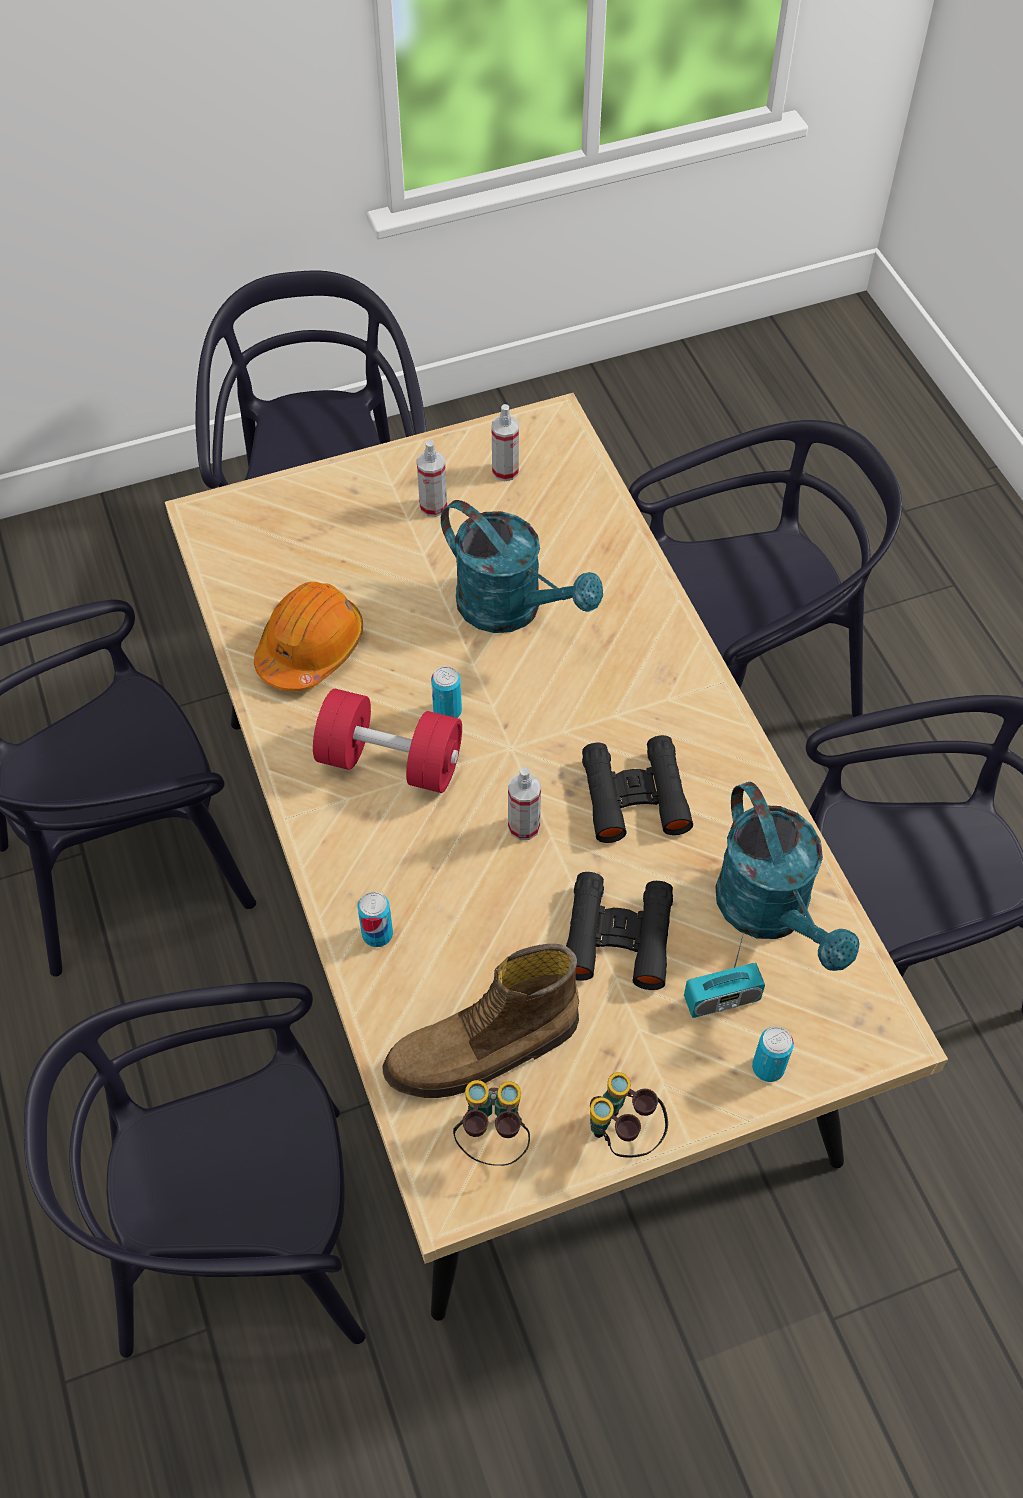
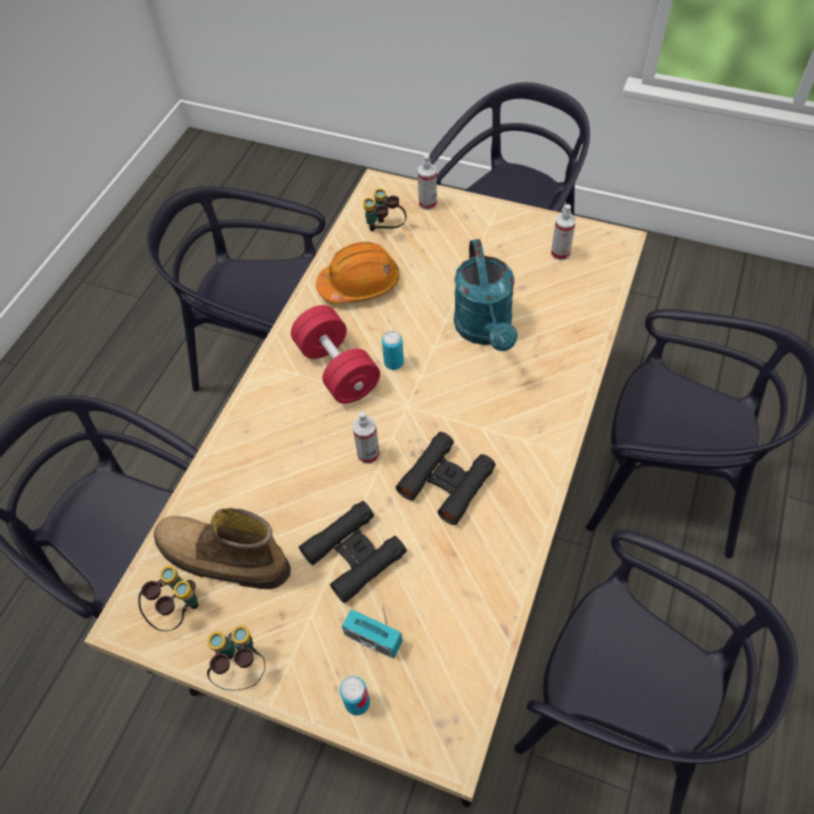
camera: 45 degrees right, 0 degrees up
can [357,892,393,947] -> none
spray bottle [417,440,447,517] -> spray bottle moved to [418,155,437,210]
turquoise watering can [715,782,860,971] -> none
none -> binoculars [363,188,406,231]

